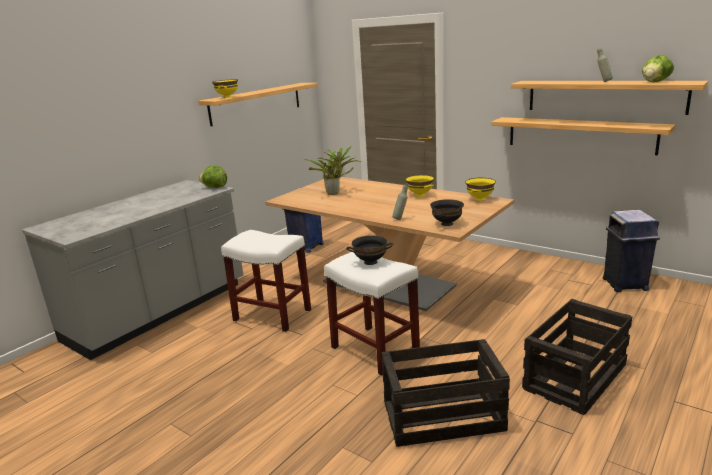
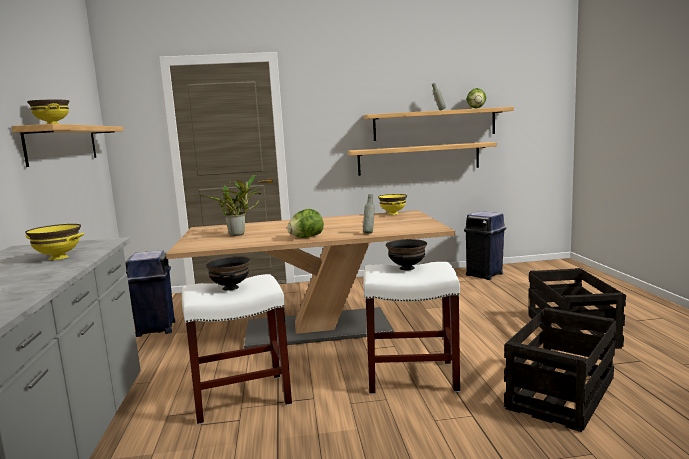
camera: 45 degrees left, 10 degrees down
lettuce [199,166,227,188] -> lettuce moved to [287,209,324,238]
yellow bowl [406,175,434,197] -> yellow bowl moved to [25,224,84,260]
black bowl [430,199,464,226] -> black bowl moved to [205,256,250,291]

